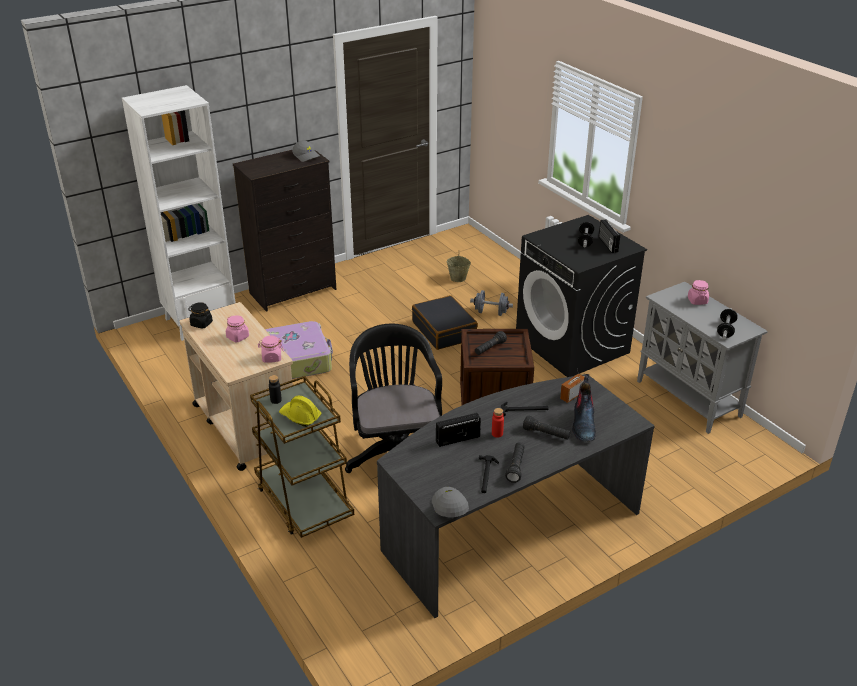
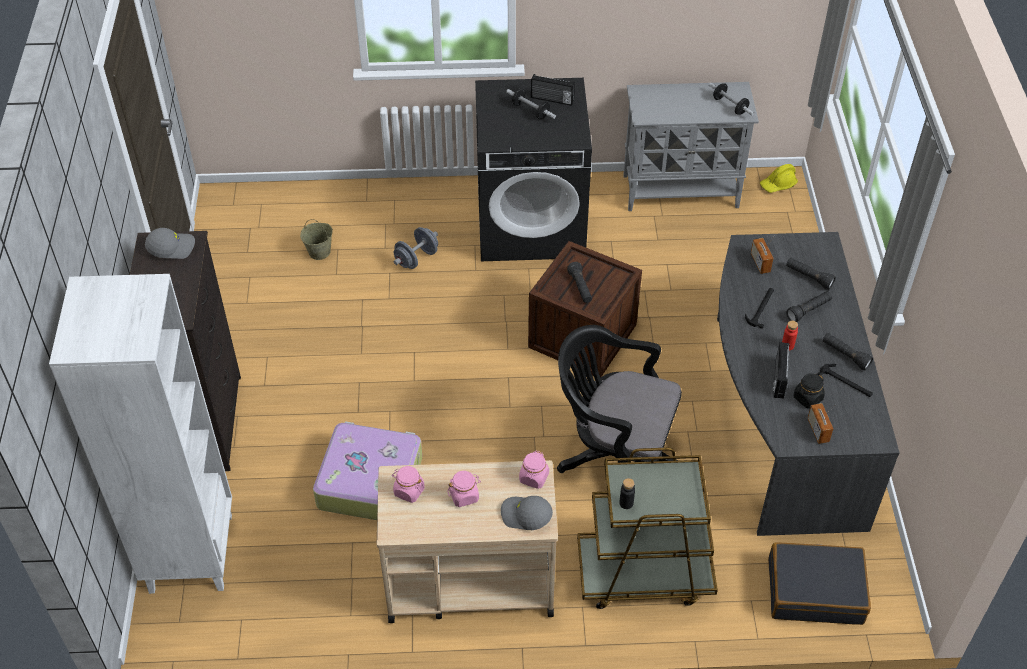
camera: 60 degrees left, 15 degrees up
black jar [188,302,213,328] -> black jar moved to [794,373,825,409]
yellow hard hat [279,396,321,427] -> yellow hard hat moved to [760,164,798,193]
black suitcase [412,295,478,350] -> black suitcase moved to [768,542,871,625]
grey cap [432,487,469,517] -> grey cap moved to [501,496,553,530]
boot [572,374,596,442] -> black flashlight [786,258,836,289]
pink jar [688,280,709,305] -> pink jar moved to [392,466,425,503]
none -> radio [808,403,836,444]

